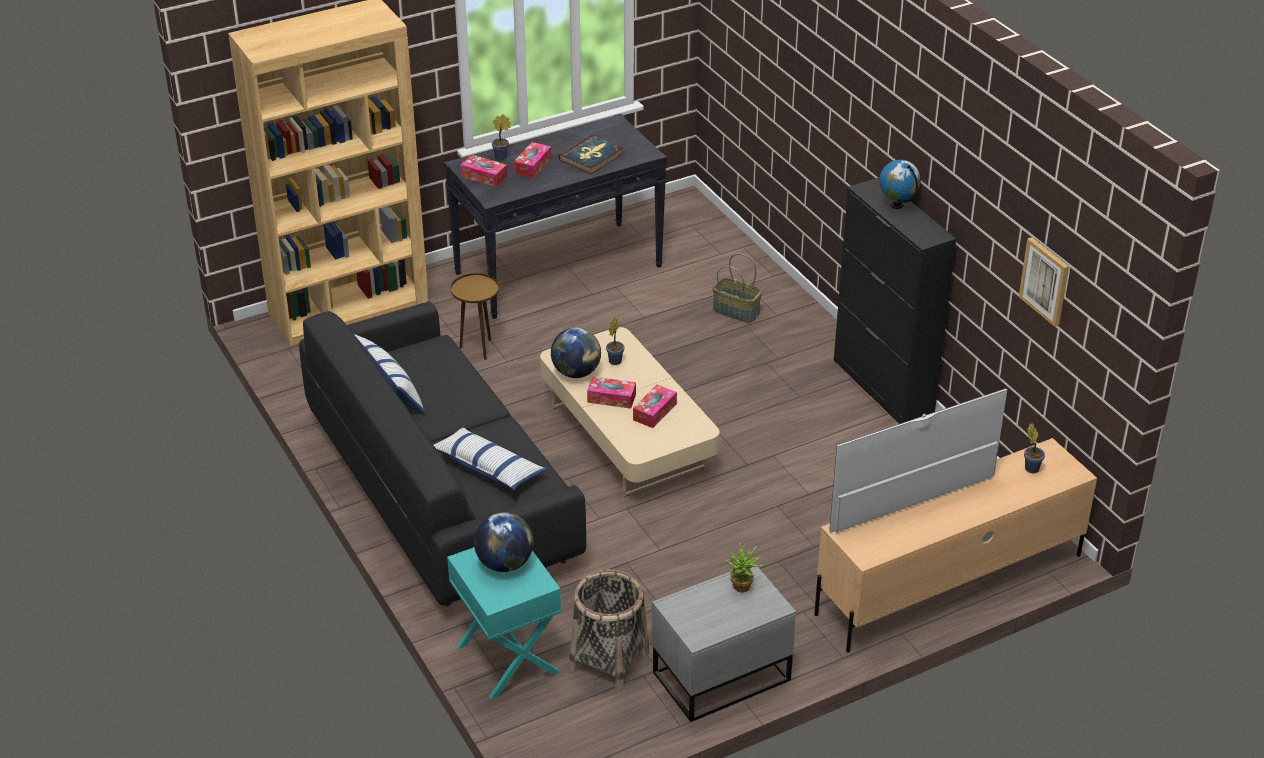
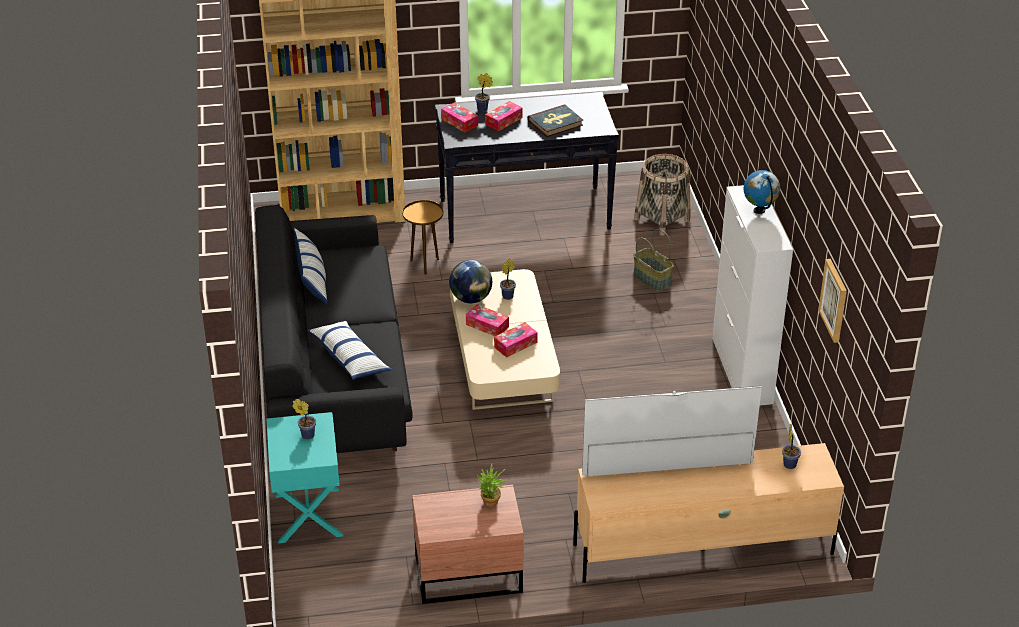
camera: 20 degrees right, 0 degrees up
globe [474,512,533,572] -> potted plant [292,399,316,440]
basket [569,569,649,690] -> basket moved to [634,154,690,236]
grey nightstand [652,563,796,722] -> brown nightstand [412,485,524,604]
black cabinet [834,177,956,424] -> white cabinet [712,185,793,406]

